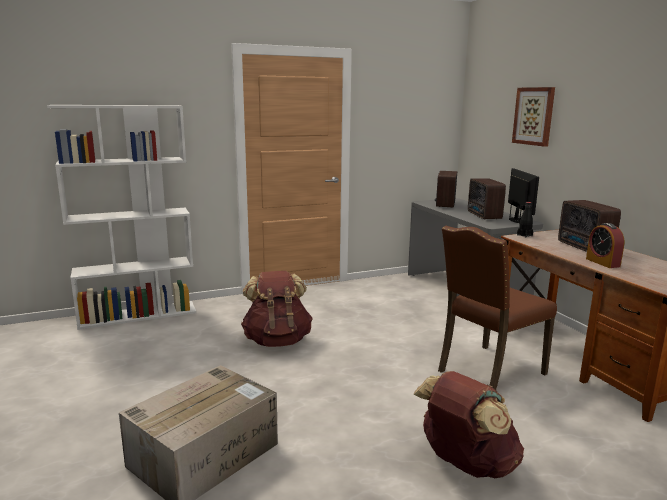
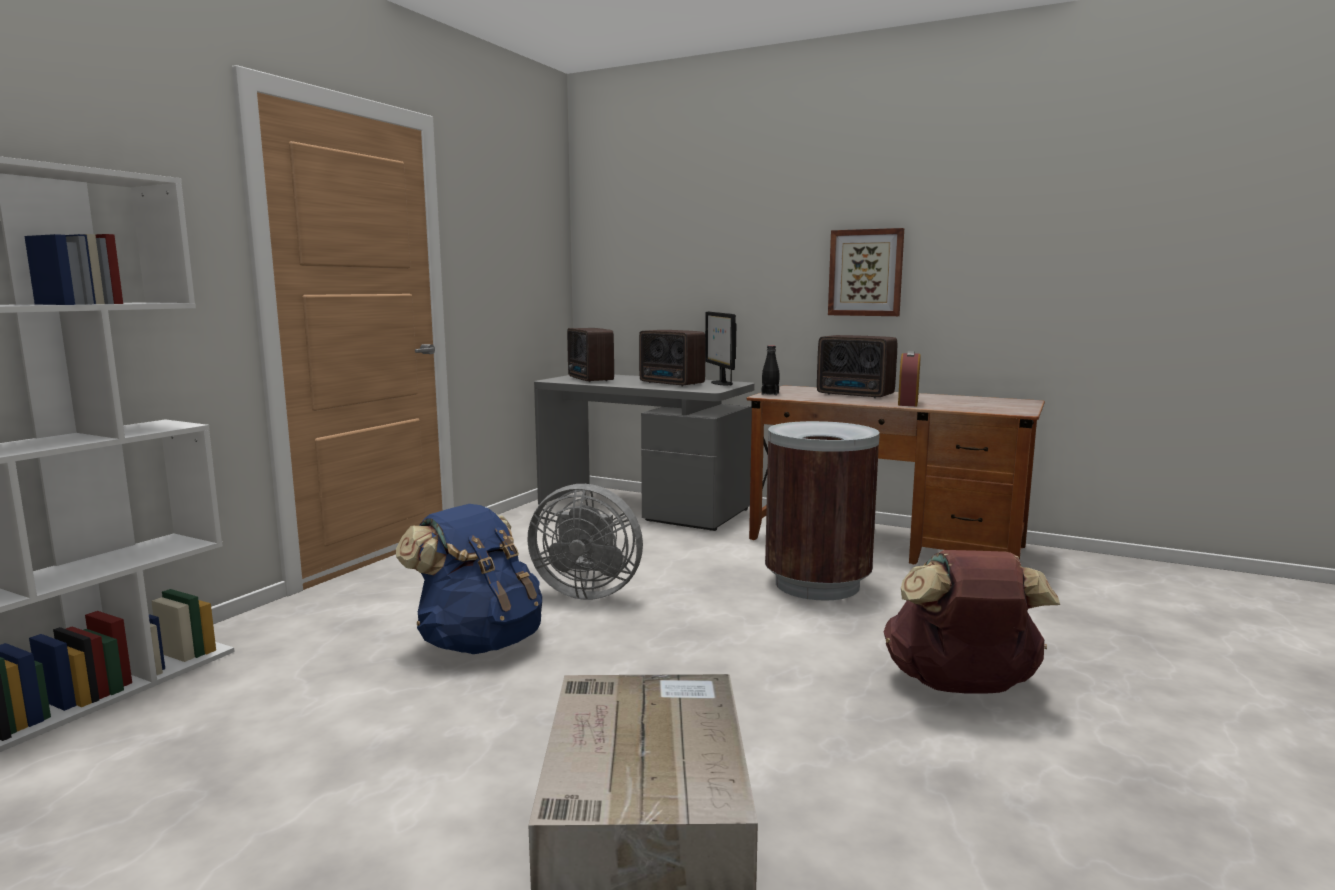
camera: 40 degrees left, 5 degrees down
brown backpack [241,271,313,347] -> blue backpack [396,504,542,654]
brown chair [438,226,557,390] -> brown trash can [765,421,880,601]
monitor [508,168,539,223] -> monitor turned 150 degrees counterclockwise [705,311,736,386]
picture [512,87,555,147] -> picture moved to [828,228,904,316]
alarm clock [586,223,625,268] -> alarm clock turned 75 degrees clockwise [898,351,921,406]
none -> grey fan [527,484,643,600]

